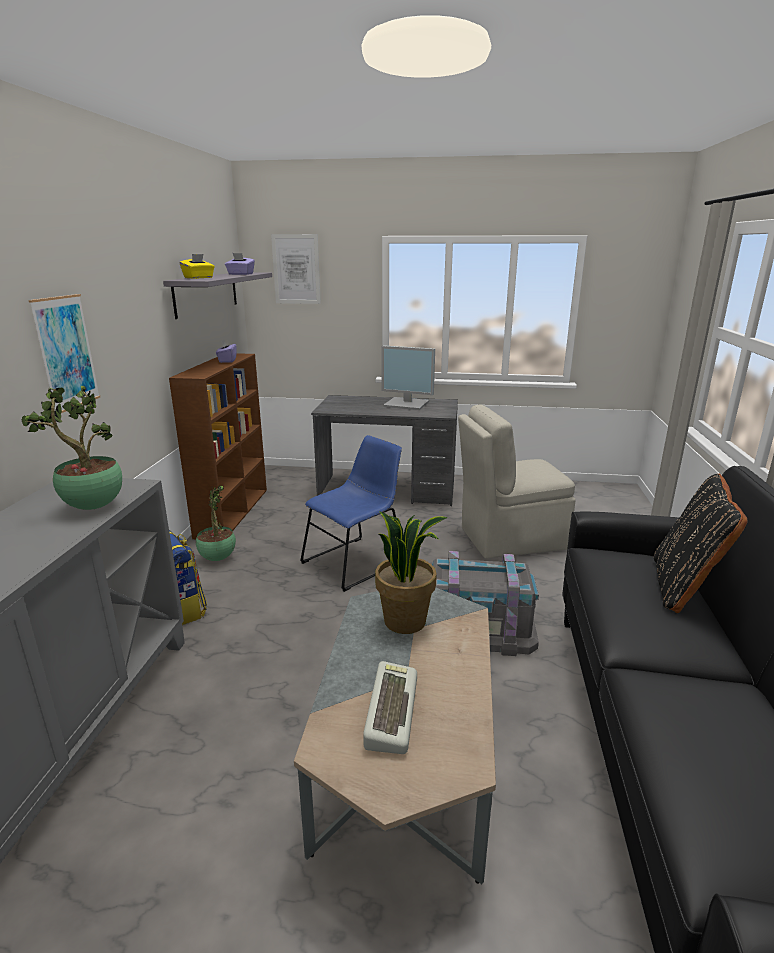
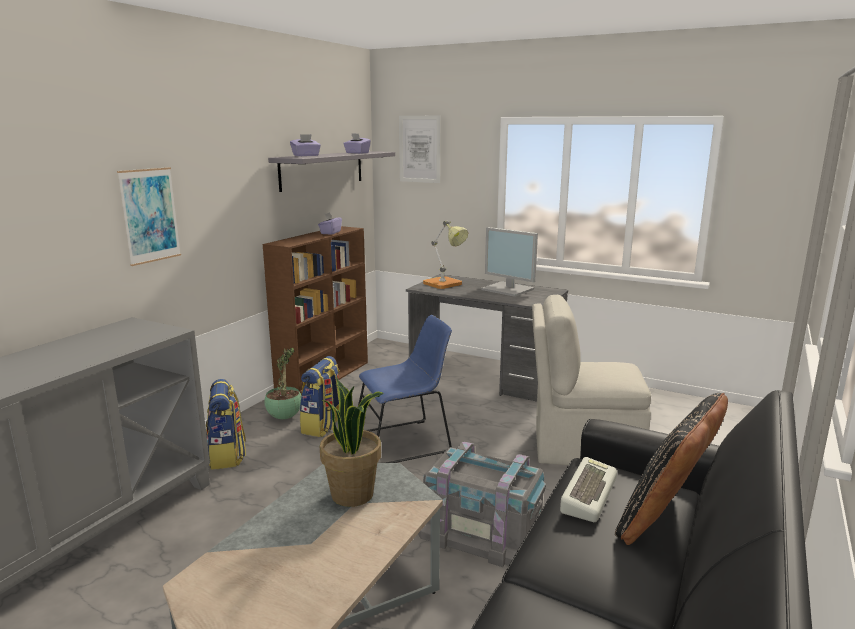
camera: 20 degrees right, 5 degrees down
potted plant [22,386,122,510] -> none
yellow tissue box [180,254,215,279] -> purple tissue box [290,134,321,156]
keyboard [363,661,417,754] -> keyboard moved to [560,457,617,522]
none -> backpack [300,356,340,437]
none -> table lamp [423,220,468,289]

